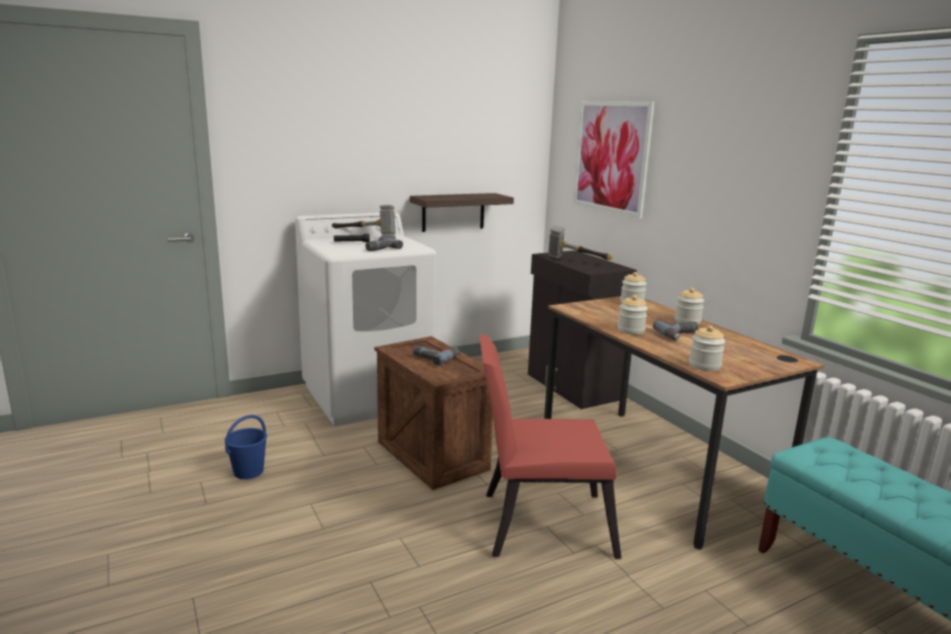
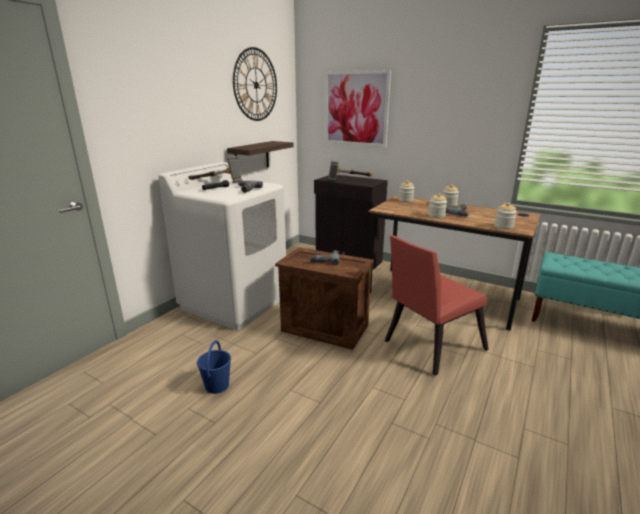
camera: 30 degrees left, 5 degrees up
none -> wall clock [233,47,277,121]

